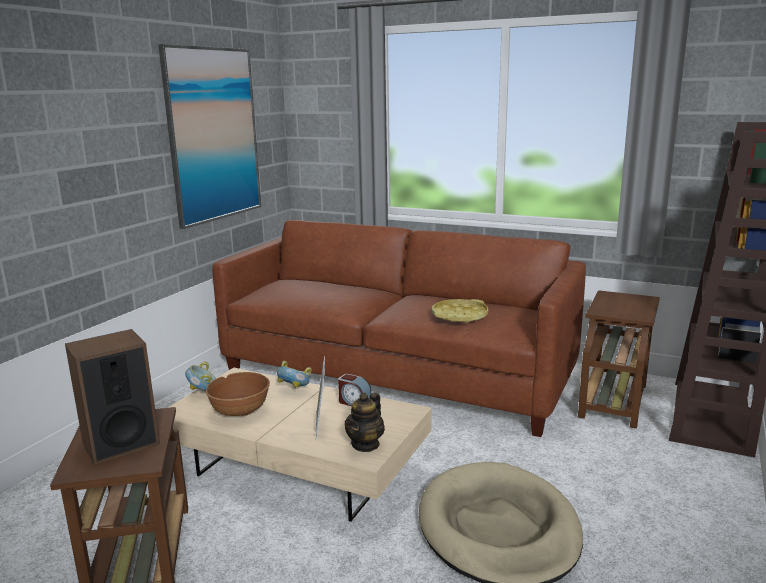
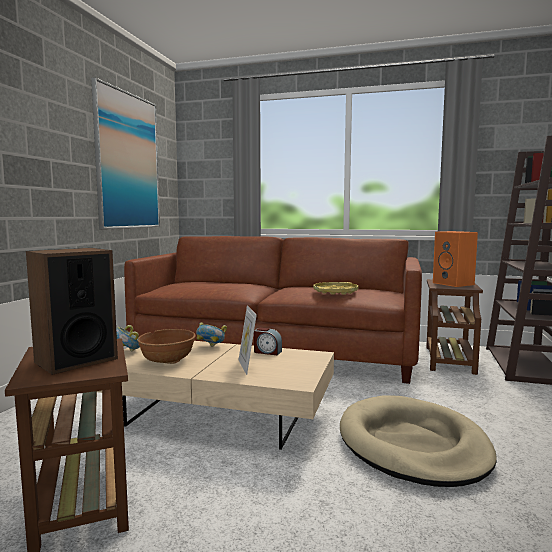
camera: 10 degrees left, 10 degrees down
teapot [345,393,385,452] -> none
none -> orange speaker [433,231,478,287]

